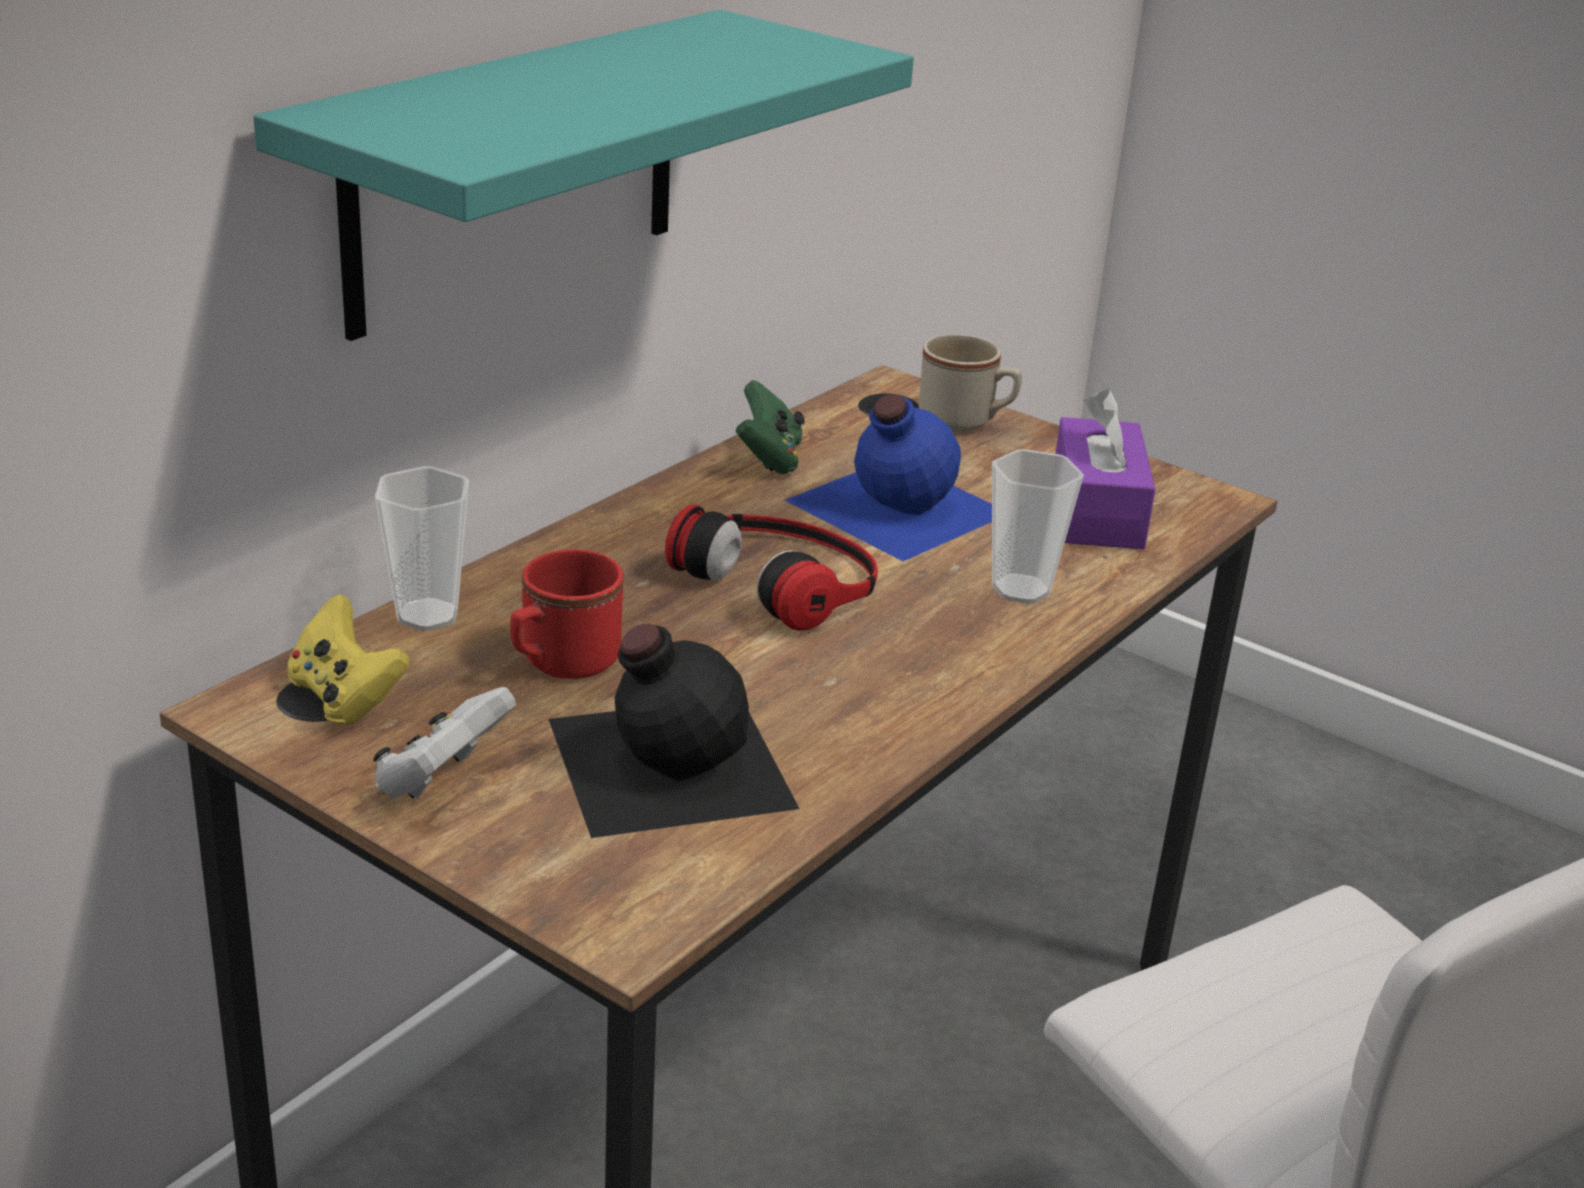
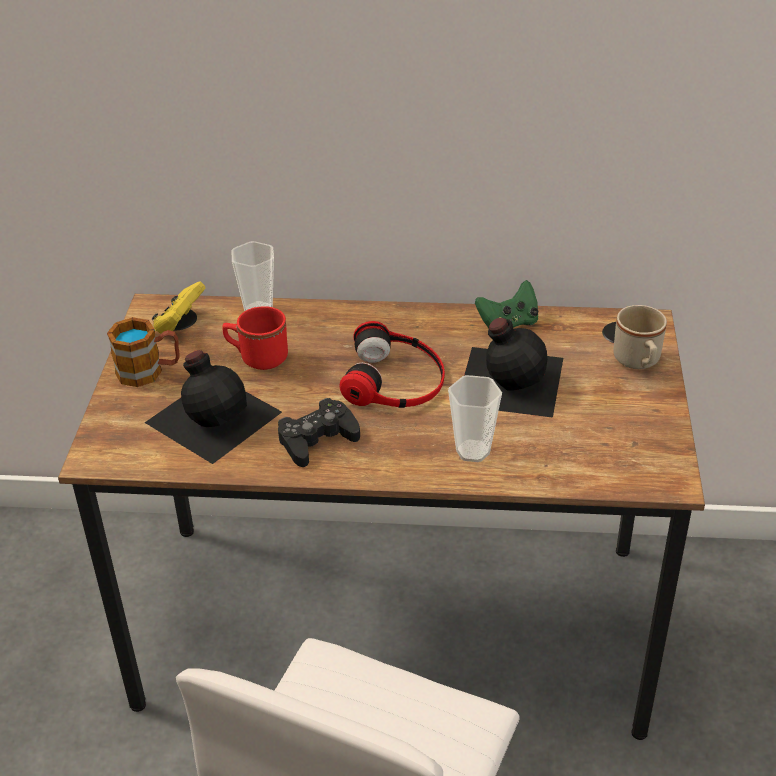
camera: 60 degrees right, 10 degrees up
turquoise shelf [253,9,914,341] -> none
white game controller [373,687,516,798] -> mug [107,317,180,387]
blue bottle [785,394,992,561] -> black bottle [464,318,563,418]
purple tissue box [1055,389,1156,549] -> none
none -> black game controller [278,398,360,467]

